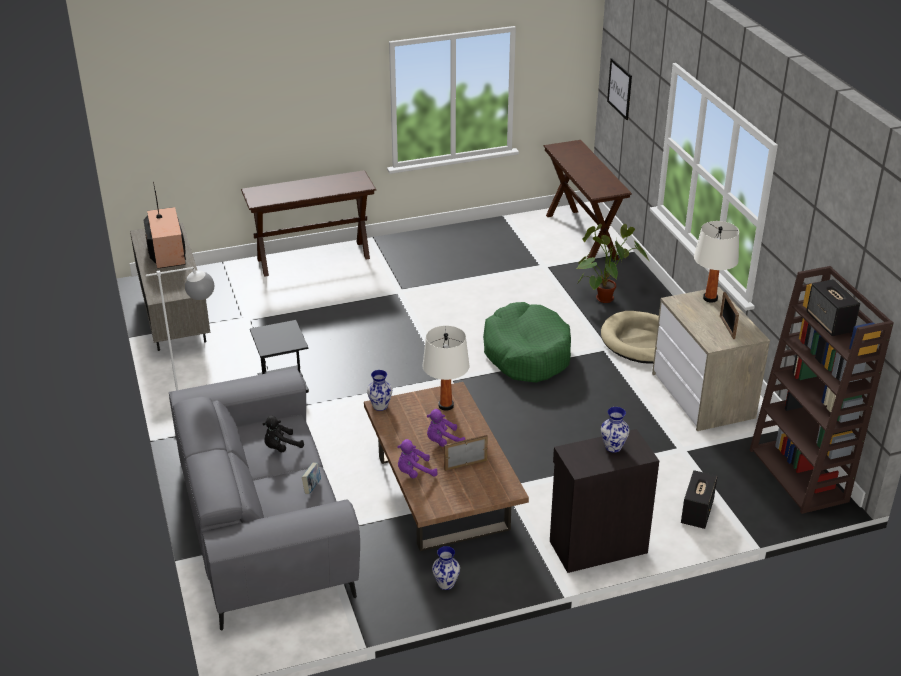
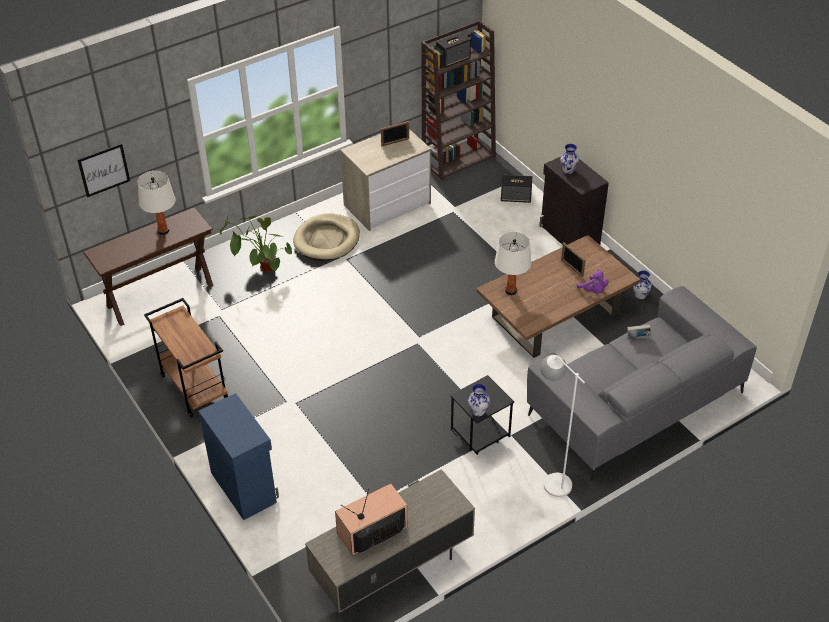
camera: 105 degrees left, 10 degrees up
brown console table [241,170,376,277] -> blue cabinet [199,393,279,520]
black plush toy [263,416,304,452] -> none
vase [367,370,392,411] -> vase moved to [468,384,490,417]
purple plush toy [427,409,465,447] -> none
green dog bed [483,302,571,383] -> none
white table lamp [694,221,739,303] -> white table lamp moved to [137,171,175,235]
none -> brown cart [144,298,228,418]

